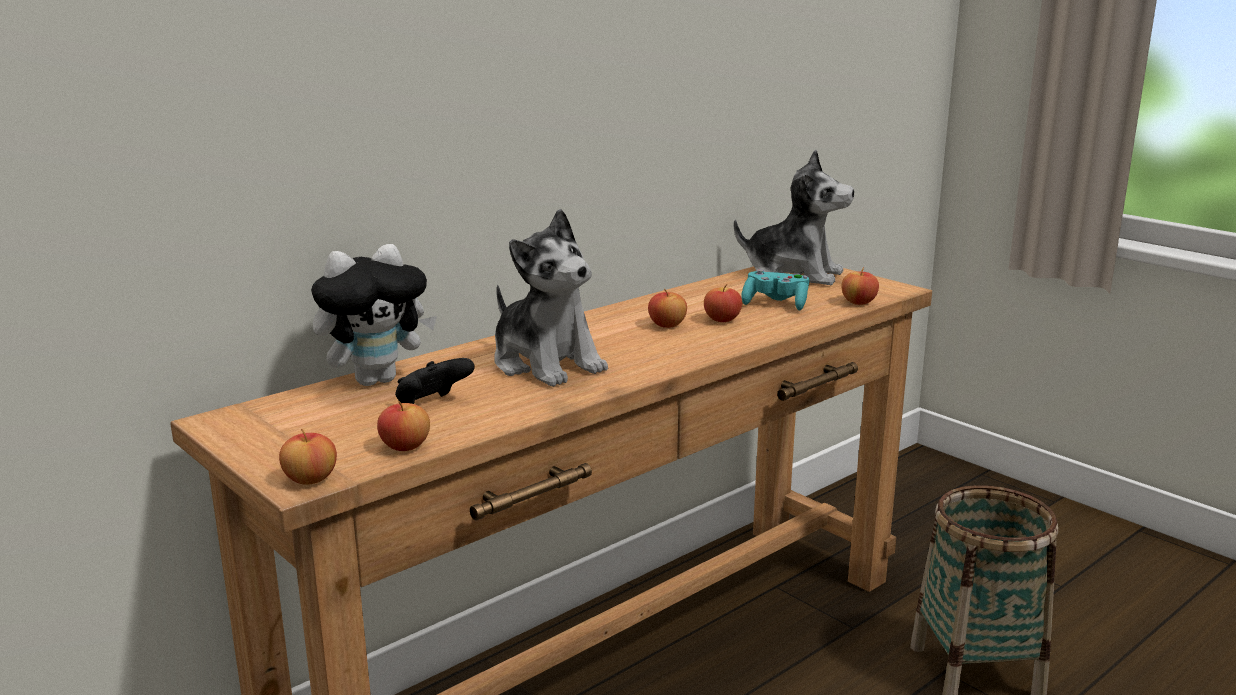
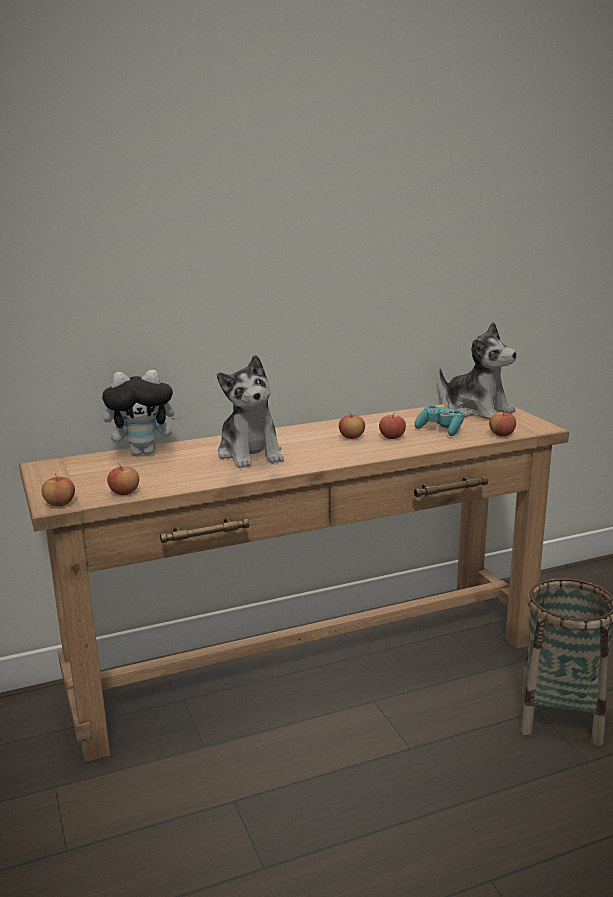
camera: 20 degrees right, 0 degrees up
black game controller [395,358,475,404] -> none

